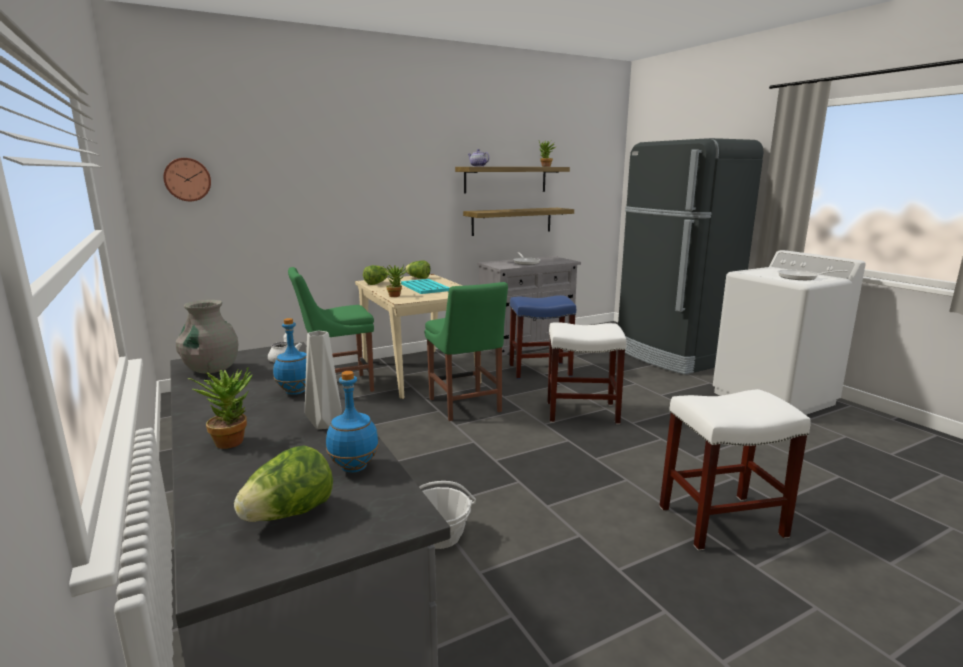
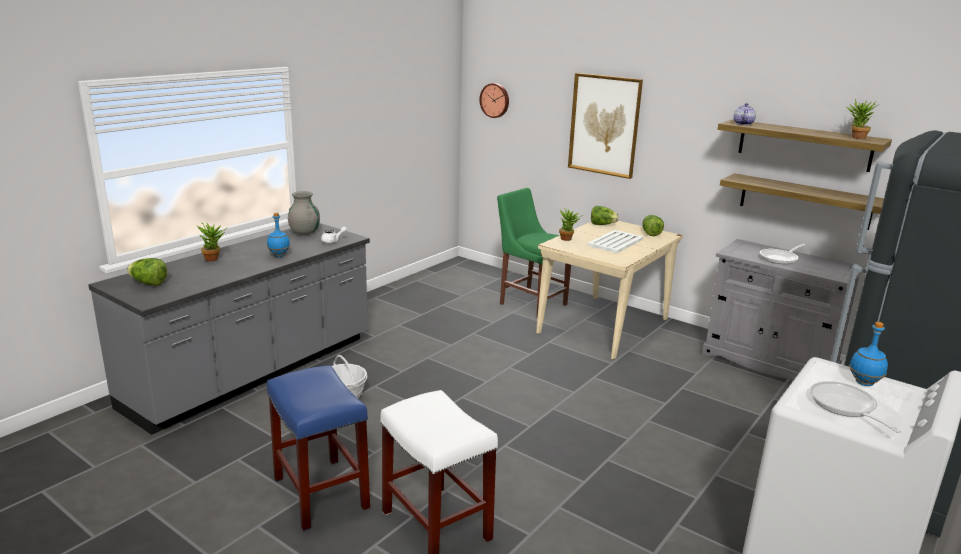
camera: 65 degrees right, 5 degrees up
grey vase [305,331,342,429] -> none
blue bottle [326,371,379,473] -> blue bottle moved to [849,322,888,386]
turquoise tray [401,279,450,294] -> white tray [587,230,644,253]
green chair [424,282,508,421] -> none
blue stool [509,295,576,379] -> blue stool moved to [267,365,370,531]
white stool [547,322,627,424] -> none
none -> picture [568,73,643,179]

